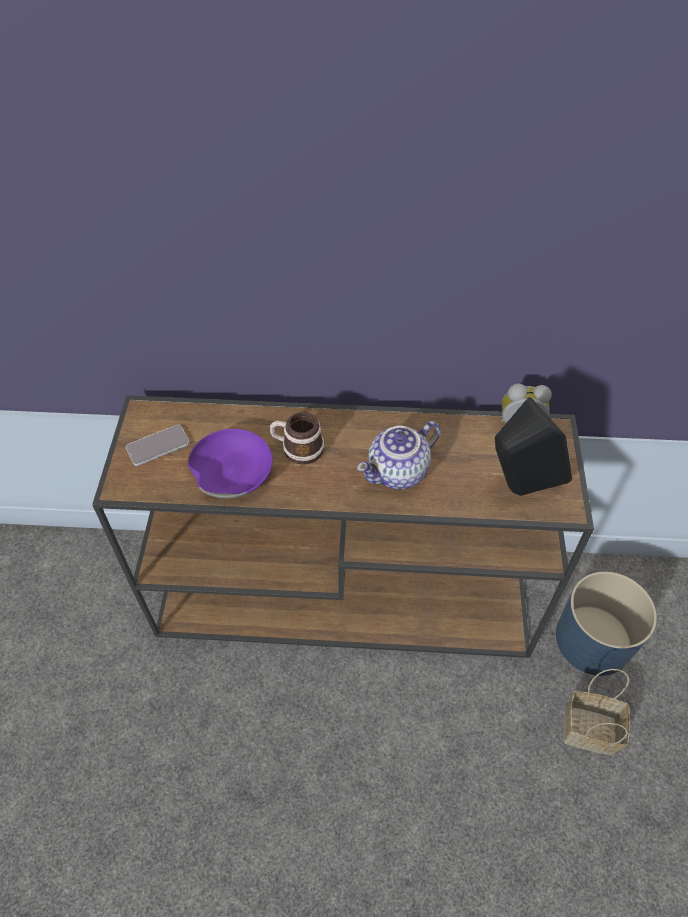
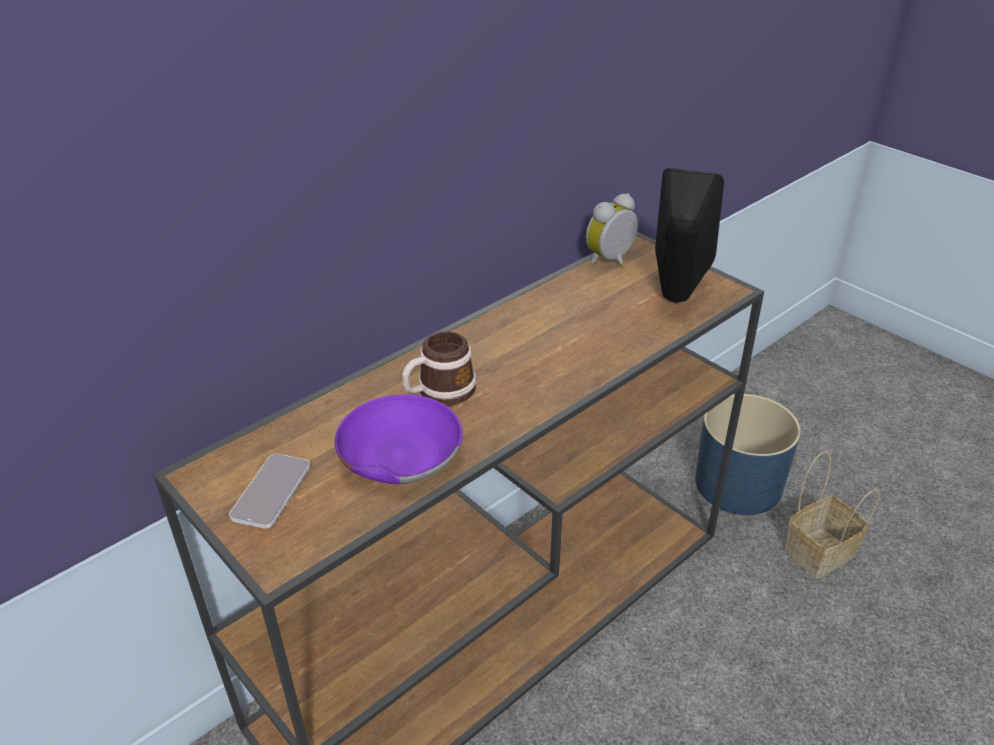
camera: 45 degrees left, 15 degrees down
teapot [357,421,441,489] -> none

